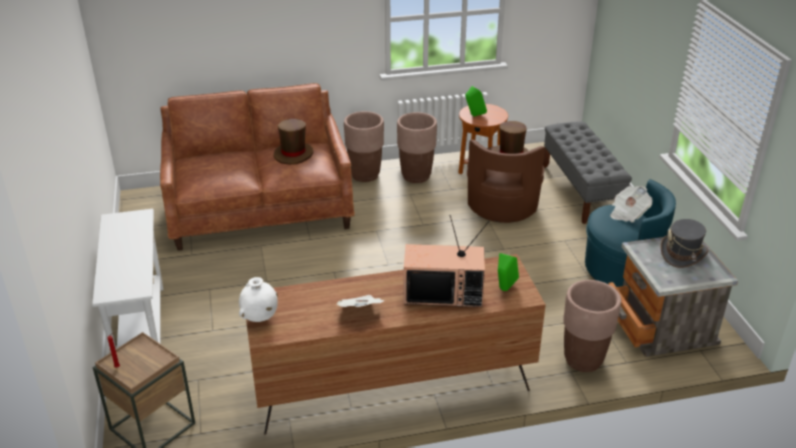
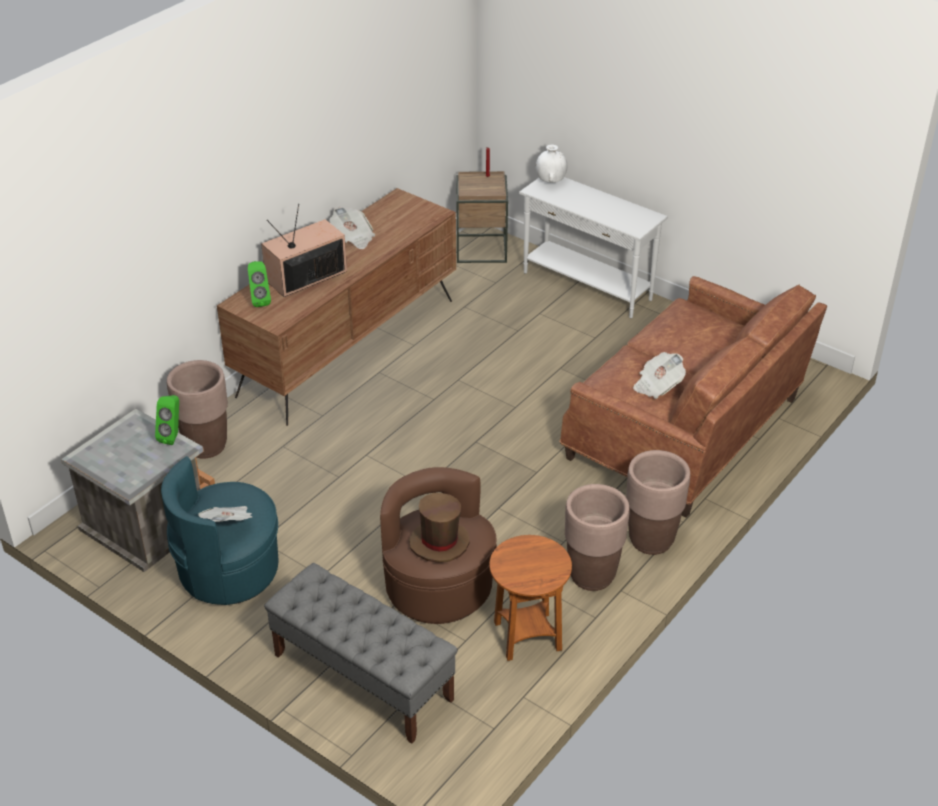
camera: 140 degrees right, 5 degrees up
white vase [239,277,278,322] -> white vase moved to [536,145,567,183]
brown hat [274,119,313,165] -> newspaper [633,352,686,399]
green speaker [465,86,487,117] -> green speaker moved to [155,395,179,445]
grey hat [660,219,708,268] -> none

